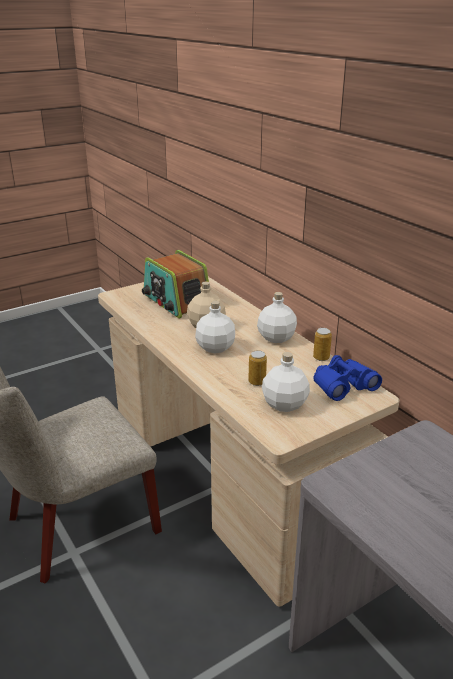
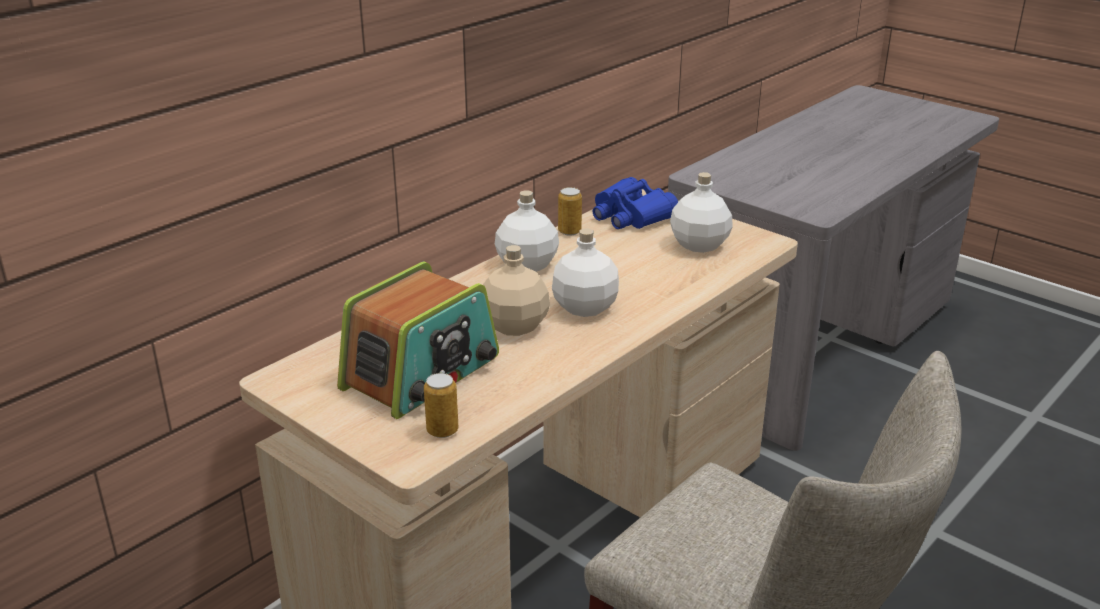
camera: 105 degrees left, 0 degrees up
can [249,350,267,386] -> can moved to [424,373,458,438]

